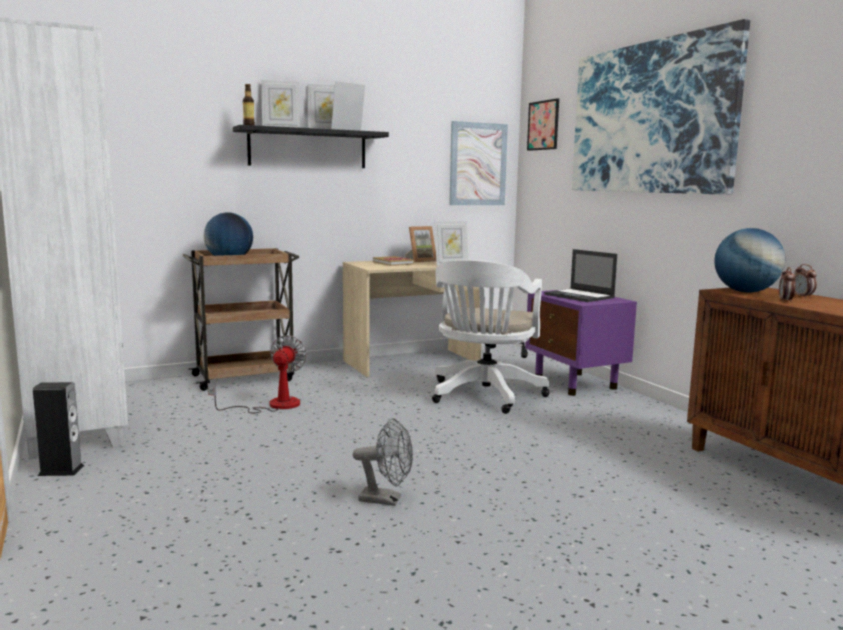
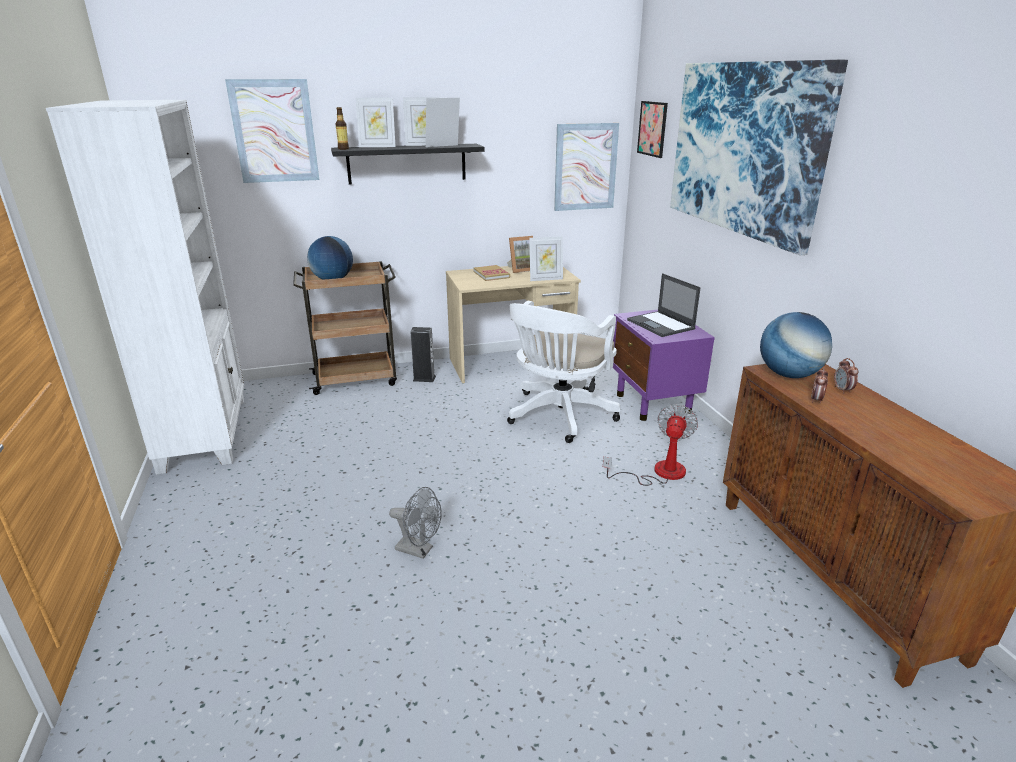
camera: 10 degrees right, 15 degrees up
speaker [33,382,84,476] -> speaker moved to [410,327,436,382]
fan [208,335,307,413] -> fan moved to [603,404,698,486]
none -> picture [225,79,319,183]

